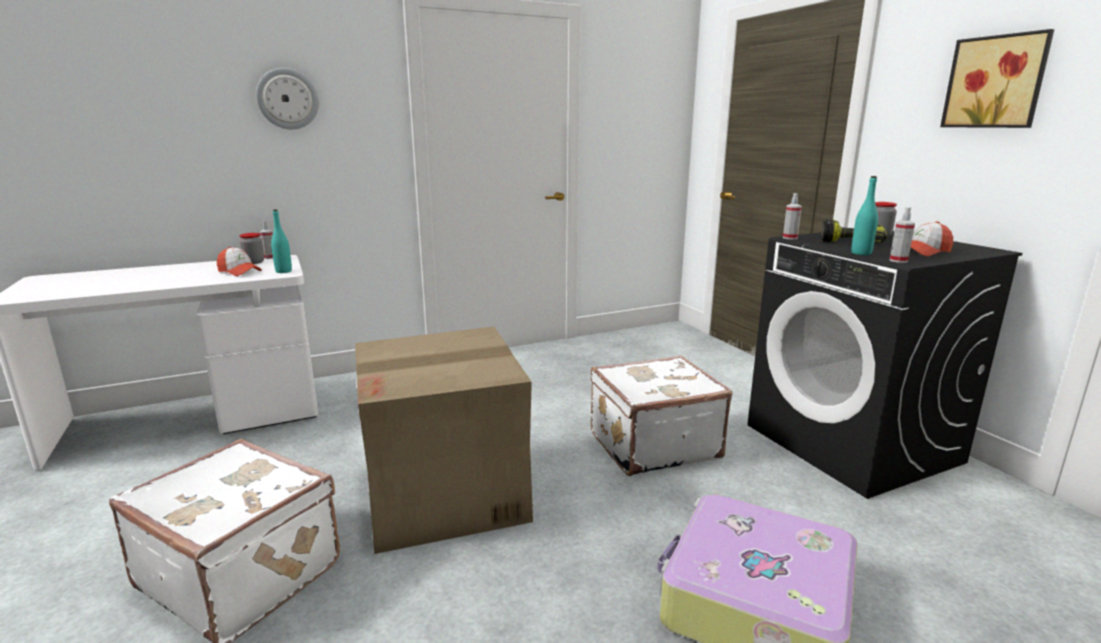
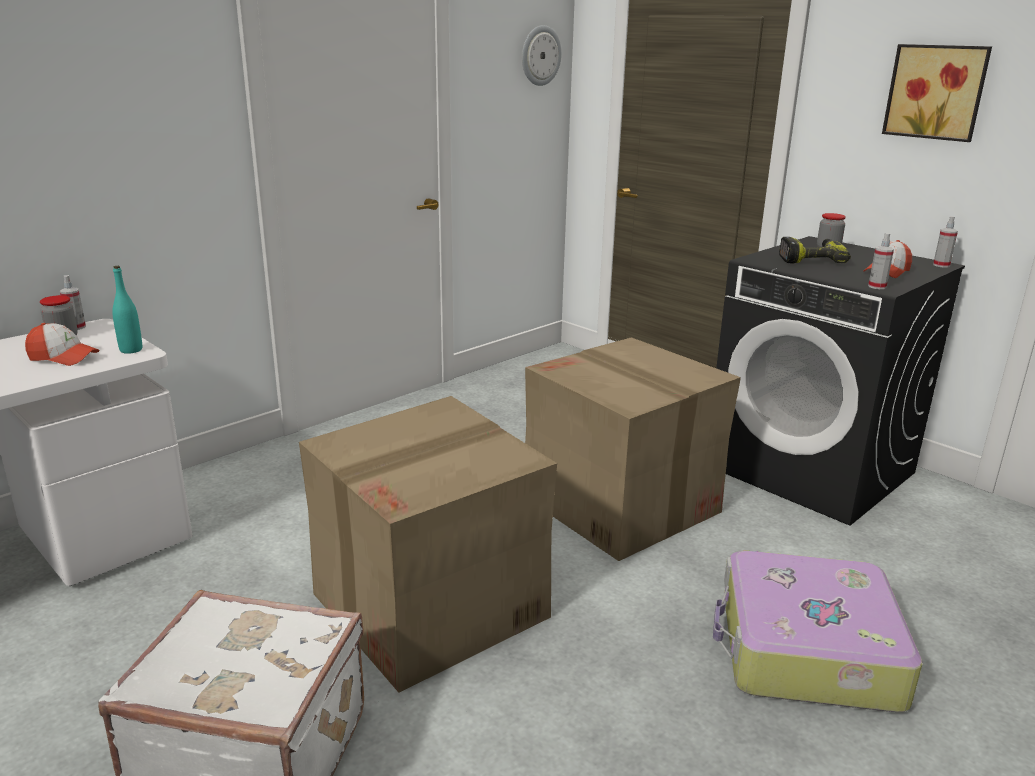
camera: 20 degrees left, 5 degrees up
wall clock [256,68,319,129] -> wall clock moved to [522,25,562,86]
white suitcase [591,355,733,476] -> cardboard box [525,337,741,561]
spray bottle [783,193,802,240] -> spray bottle moved to [933,216,958,268]
turquoise bottle [851,176,878,255] -> none

